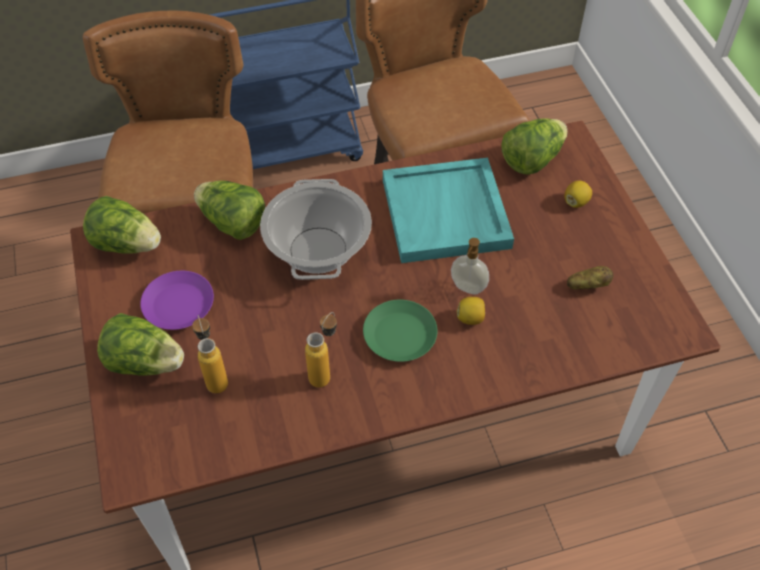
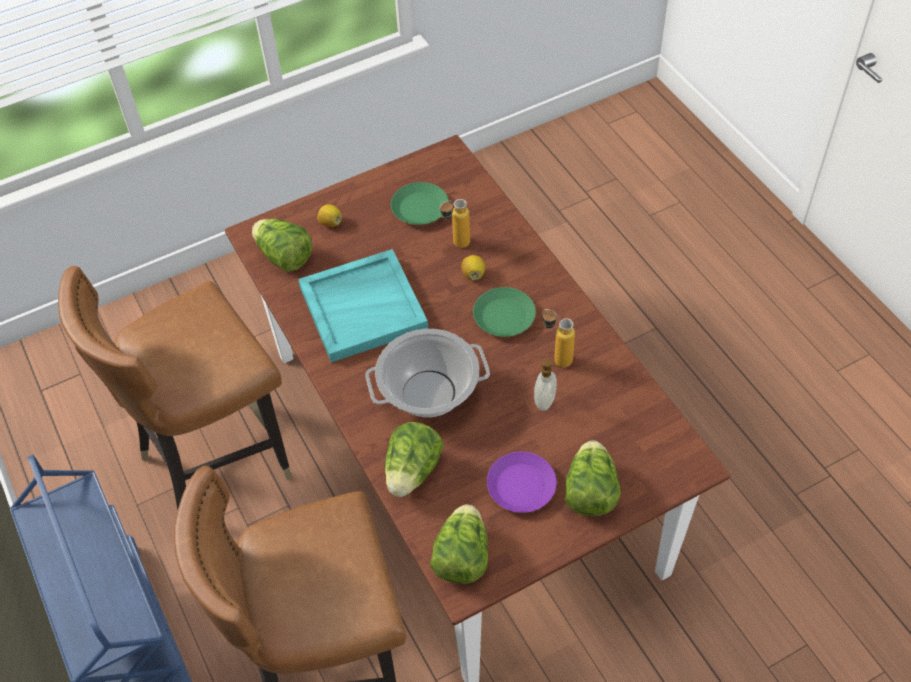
camera: 100 degrees left, 0 degrees up
bottle [192,315,228,393] -> bottle moved to [440,199,470,248]
soap dispenser [451,238,489,295] -> soap dispenser moved to [534,359,560,411]
potato [567,266,613,290] -> green plate [391,182,449,225]

